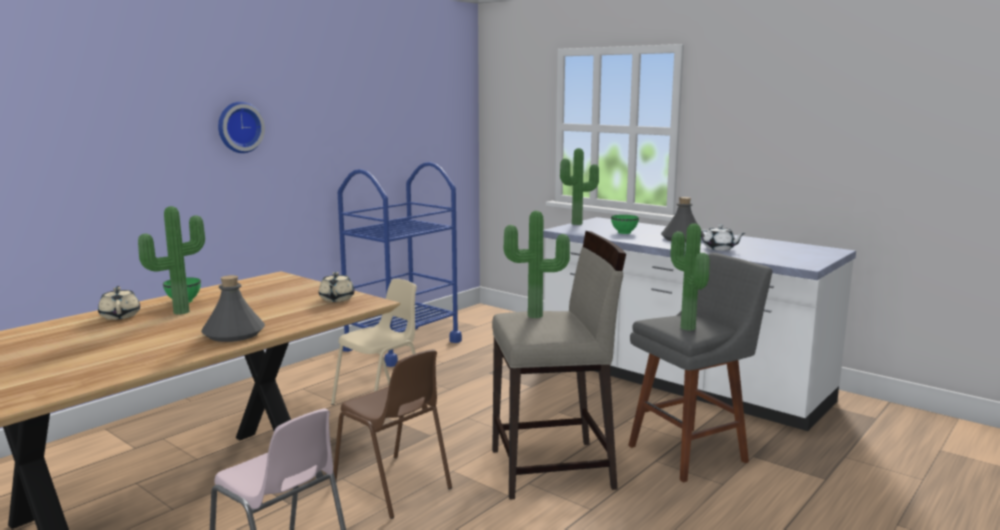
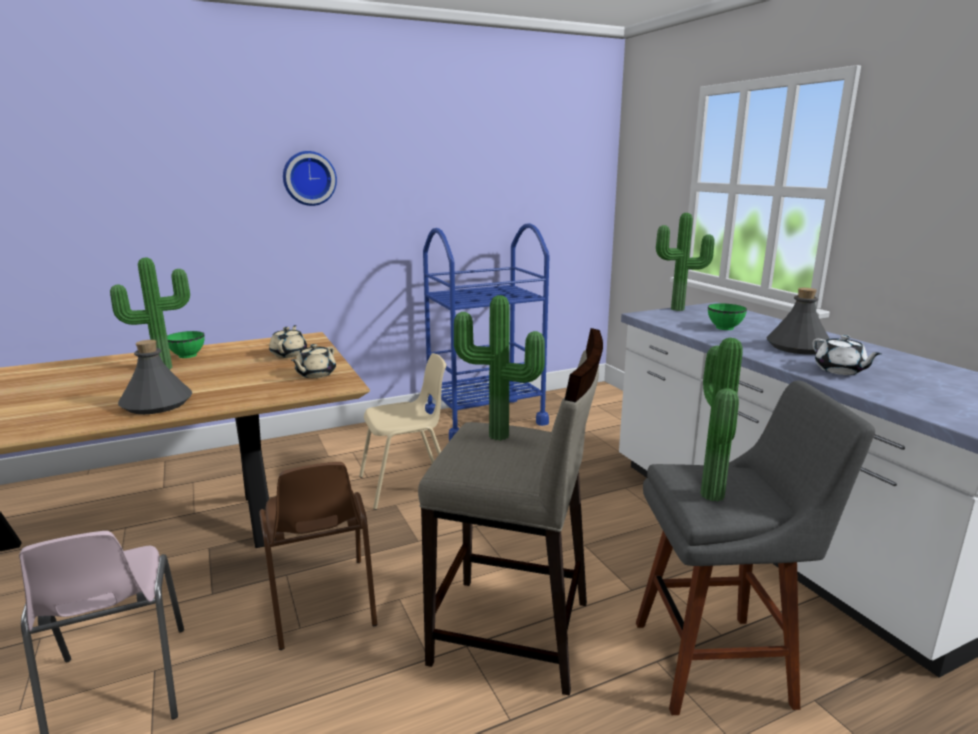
camera: 25 degrees right, 5 degrees up
beige teapot [98,286,140,320] -> beige teapot moved to [269,325,307,358]

